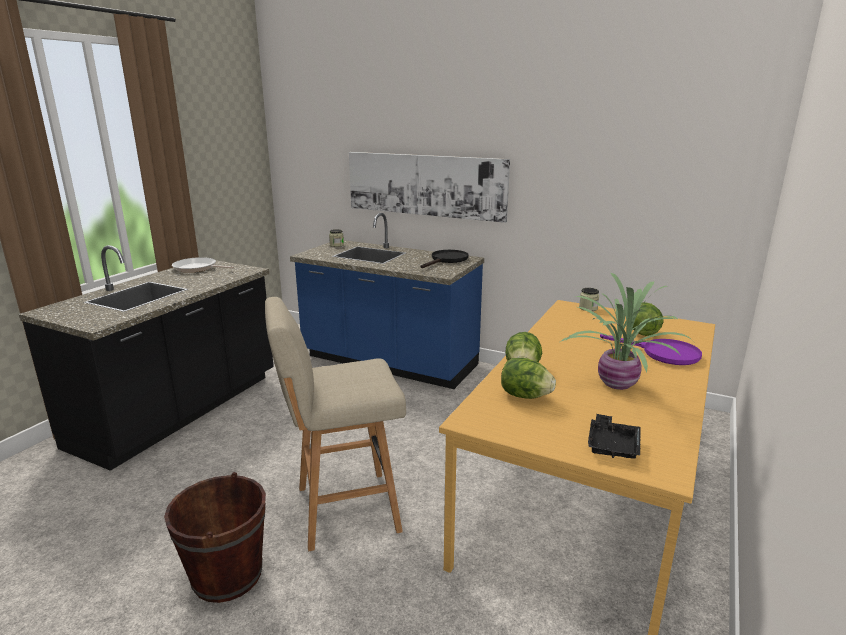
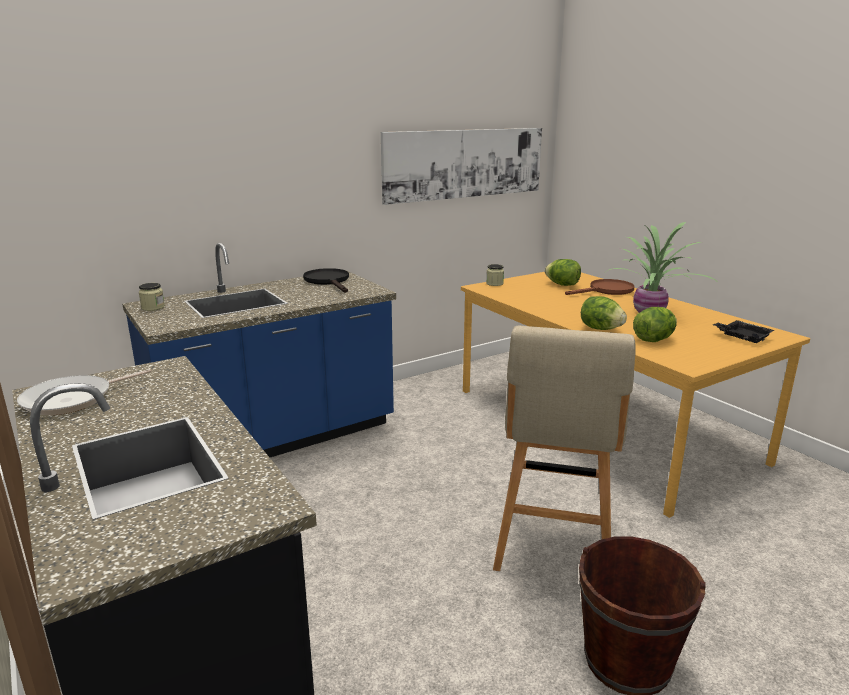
camera: 60 degrees left, 0 degrees up
picture [349,152,510,223] -> picture moved to [381,128,542,205]
purple frying pan [600,334,702,365] -> brown frying pan [565,279,635,295]

